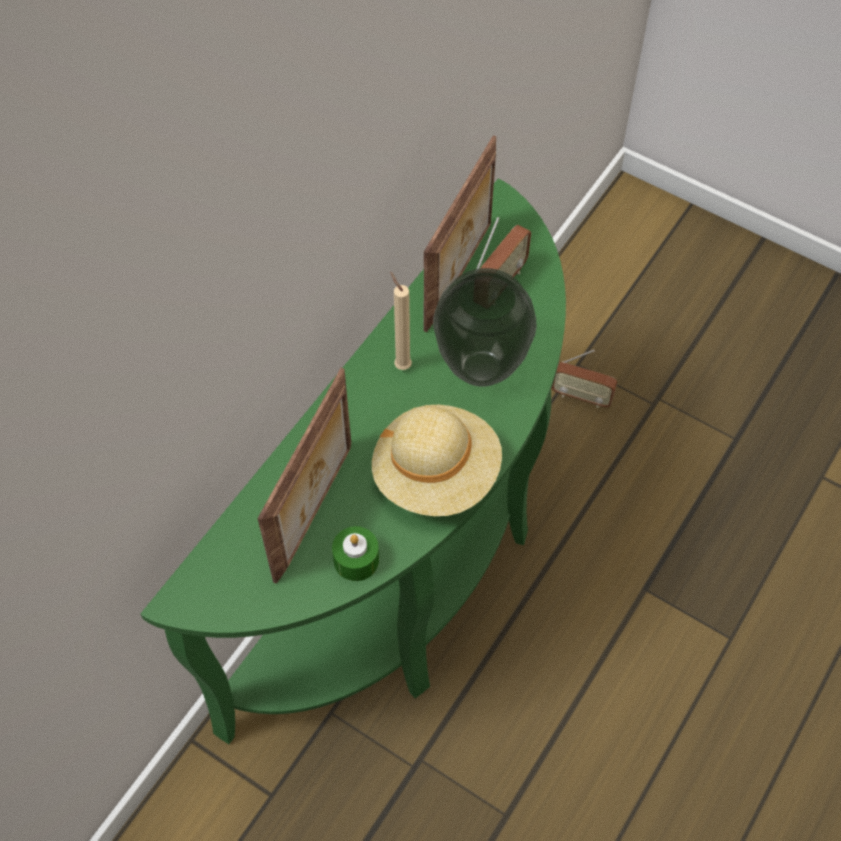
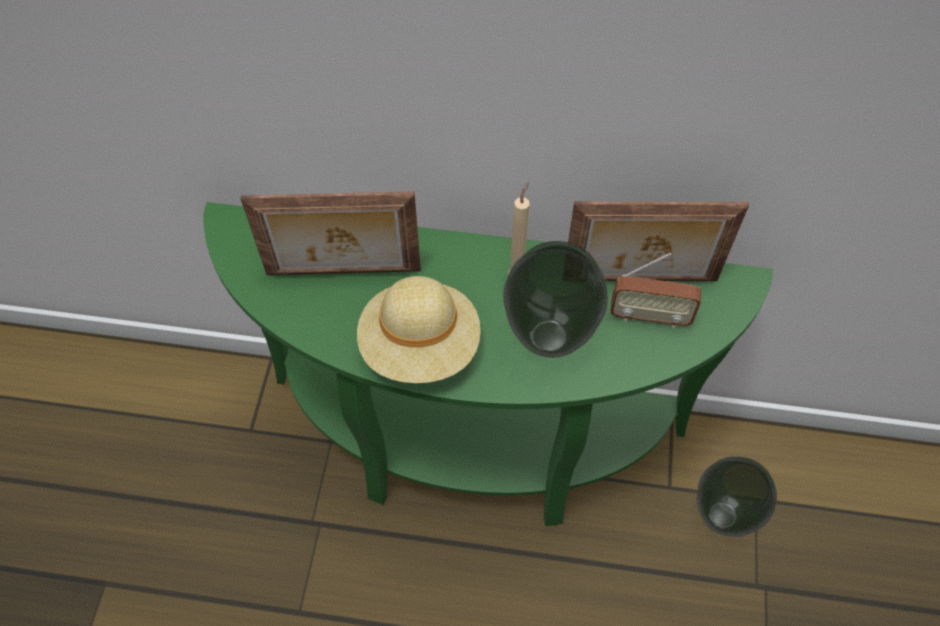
camera: 65 degrees right, 0 degrees up
green candle [332,526,379,581] -> none
radio [552,350,617,408] -> vase [696,456,777,537]

